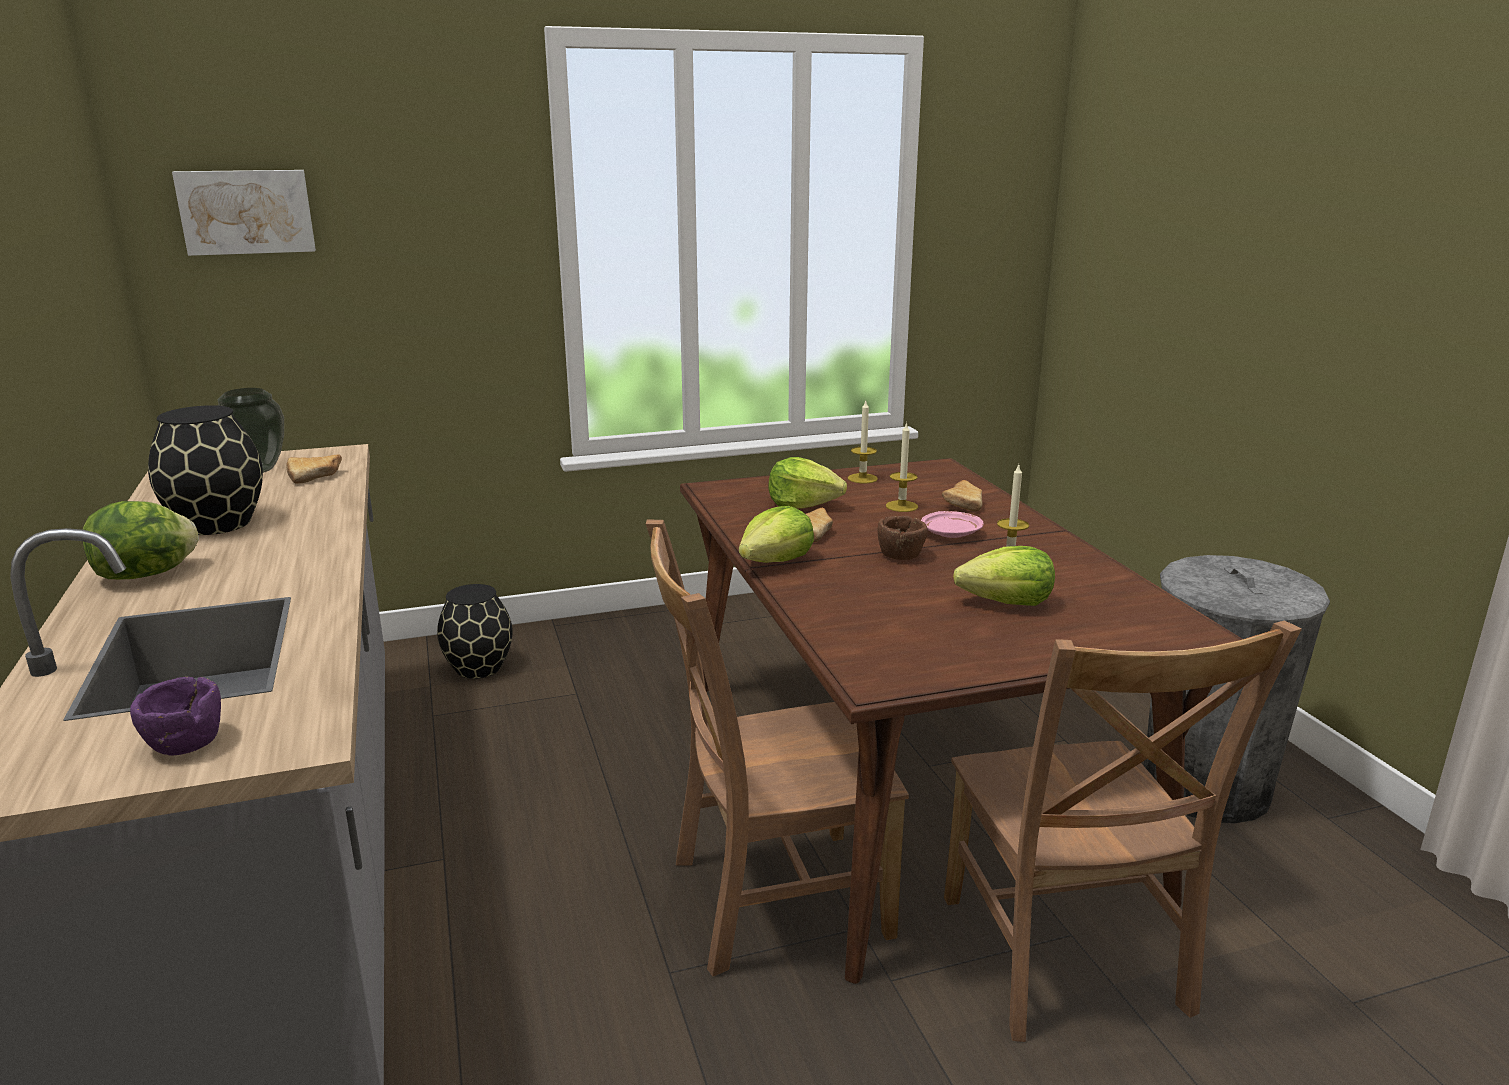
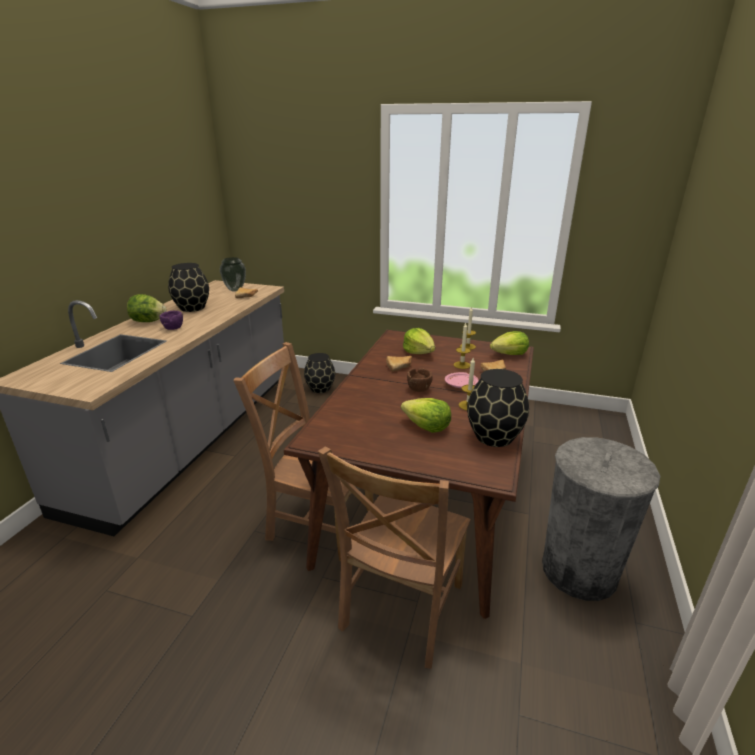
camera: 35 degrees right, 5 degrees up
purple bowl [130,677,221,756] -> purple bowl moved to [160,311,183,330]
picture [172,170,316,256] -> none
lettuce [739,506,814,563] -> lettuce moved to [490,331,529,355]
none -> black vase [467,369,529,447]

